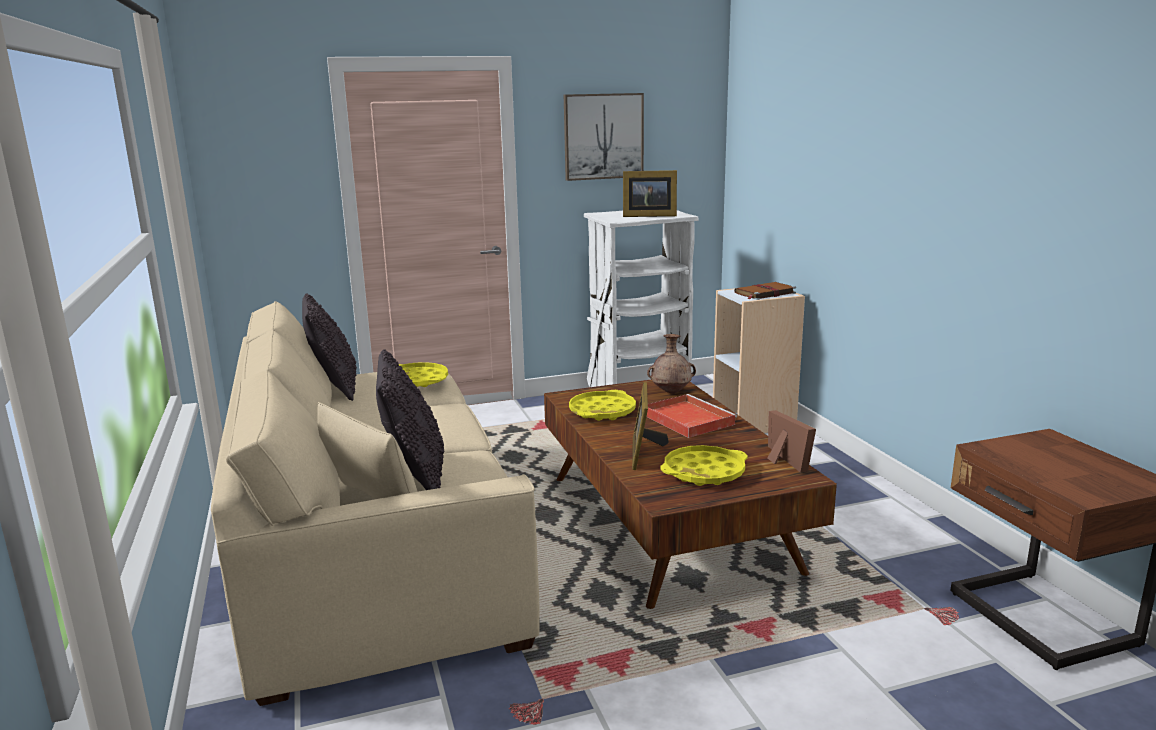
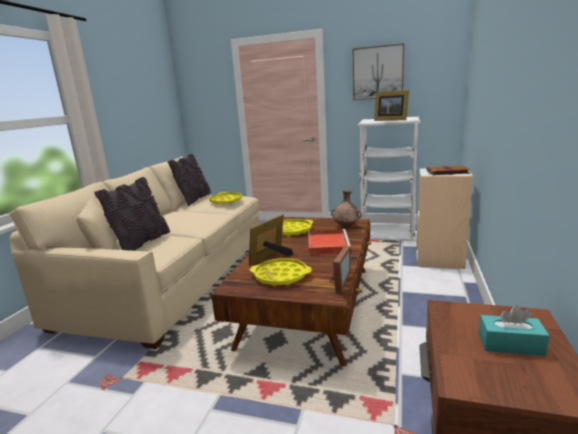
camera: 35 degrees right, 0 degrees up
none -> turquoise tissue box [478,305,550,356]

